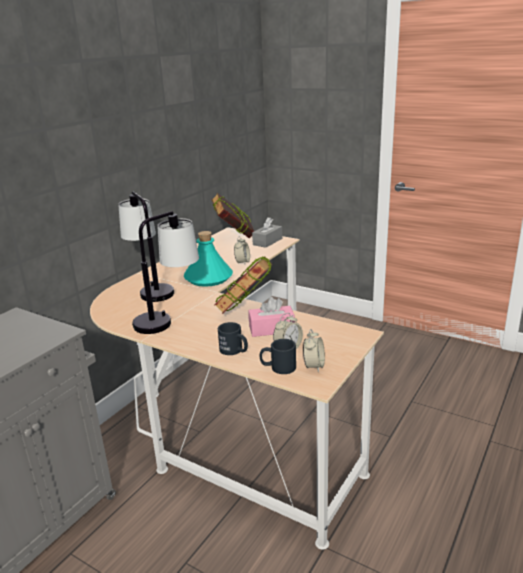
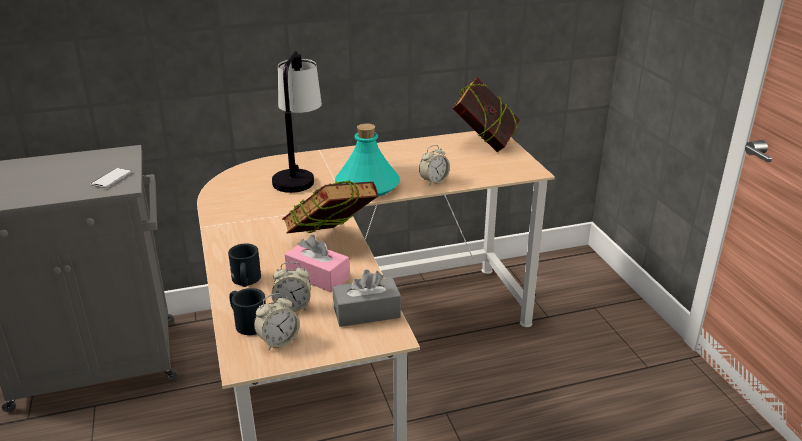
camera: 40 degrees right, 5 degrees up
table lamp [132,211,199,334] -> none
grey tissue box [252,217,282,248] -> grey tissue box moved to [333,269,401,327]
none -> phone [90,168,132,188]

